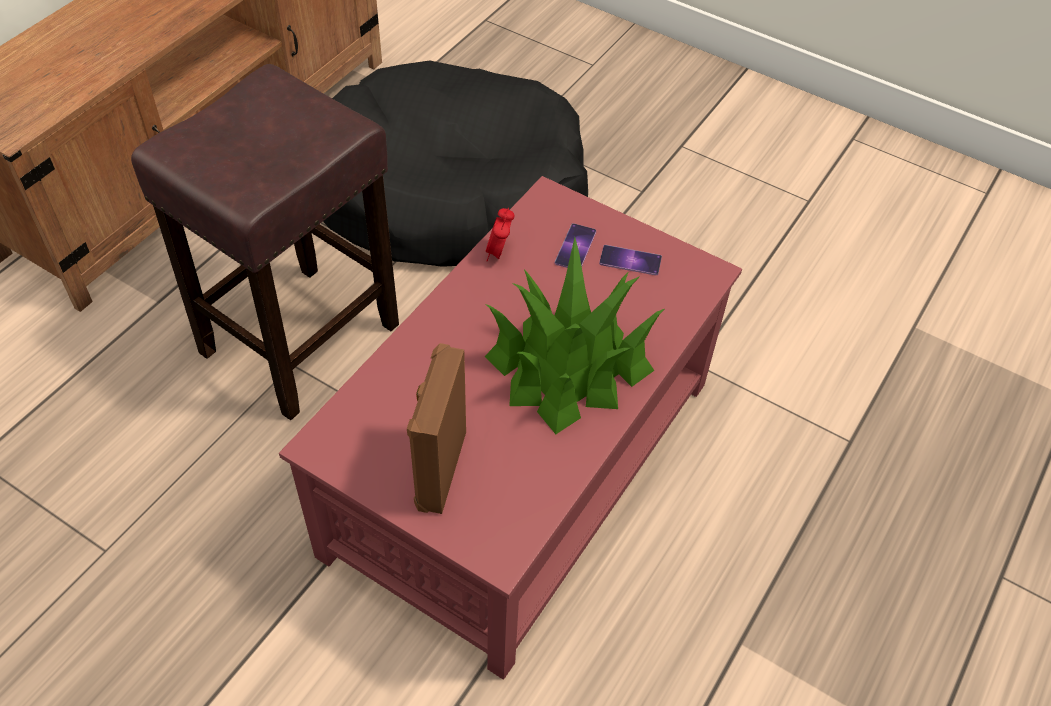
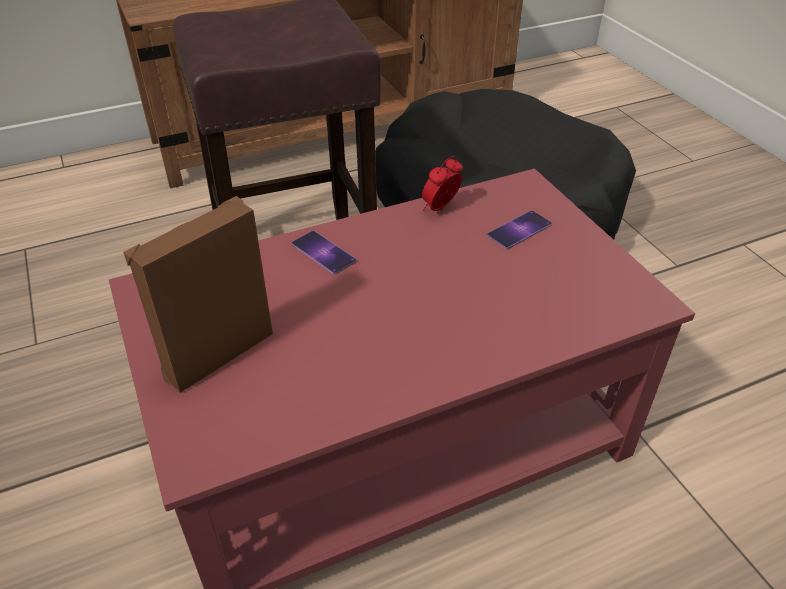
camera: 35 degrees right, 10 degrees down
potted plant [485,237,664,434] -> none
phone [599,245,662,275] -> phone moved to [292,231,357,275]

